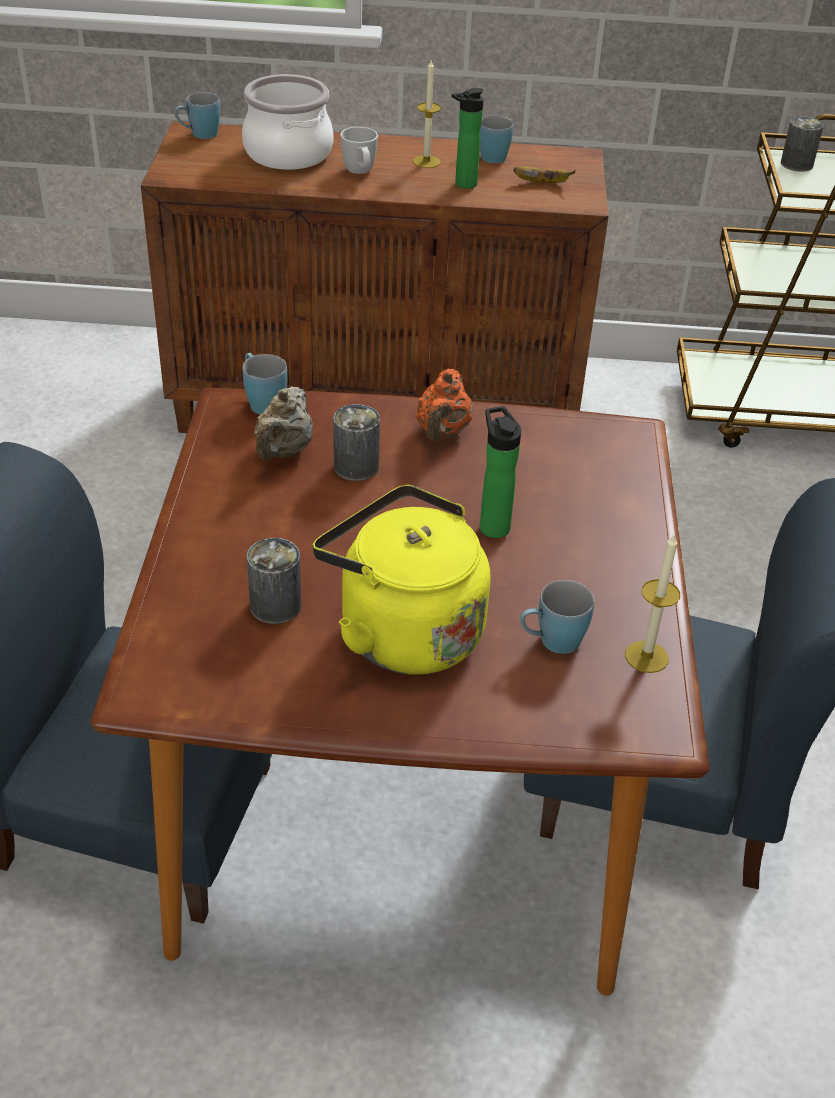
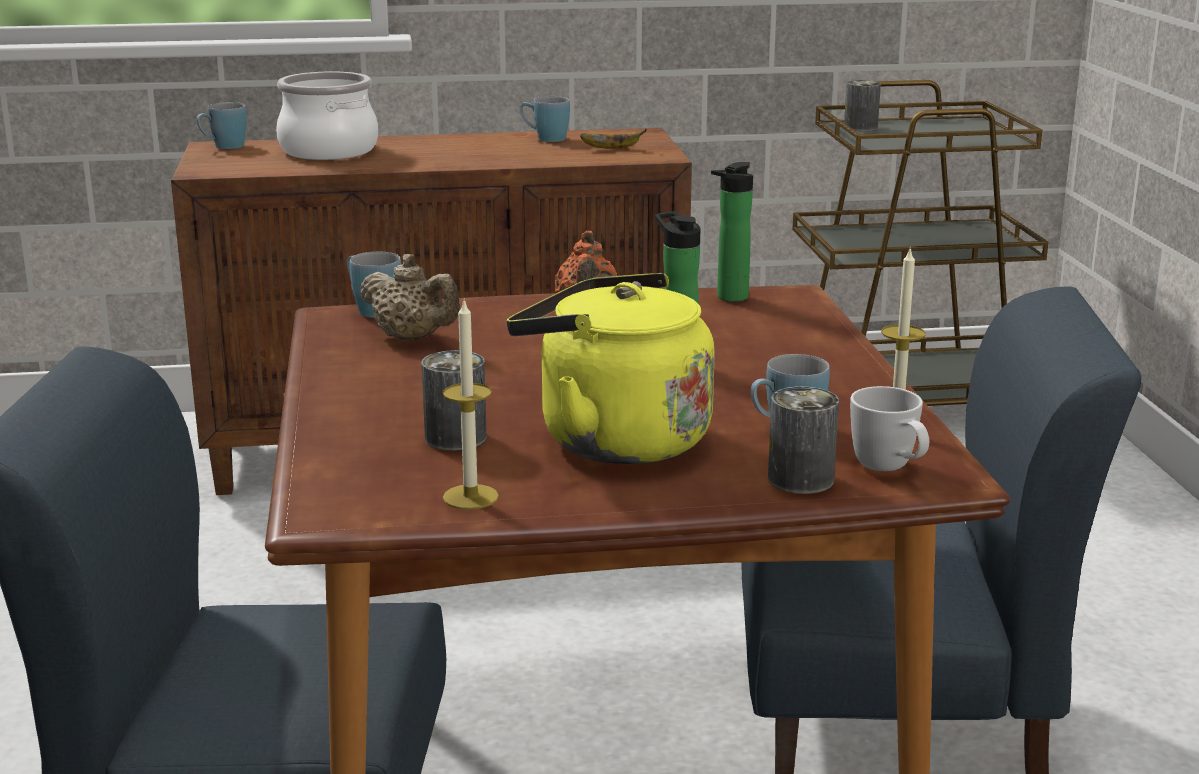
camera: 10 degrees left, 20 degrees down
beige teapot [254,386,313,460] -> beige teapot turned 60 degrees counterclockwise [359,254,460,341]
can [333,404,380,481] -> can moved to [768,386,839,494]
white mug [340,127,378,174] -> white mug moved to [850,386,929,471]
candle [413,60,441,168] -> candle moved to [443,298,499,510]
bottle [452,88,484,189] -> bottle moved to [711,162,753,302]

